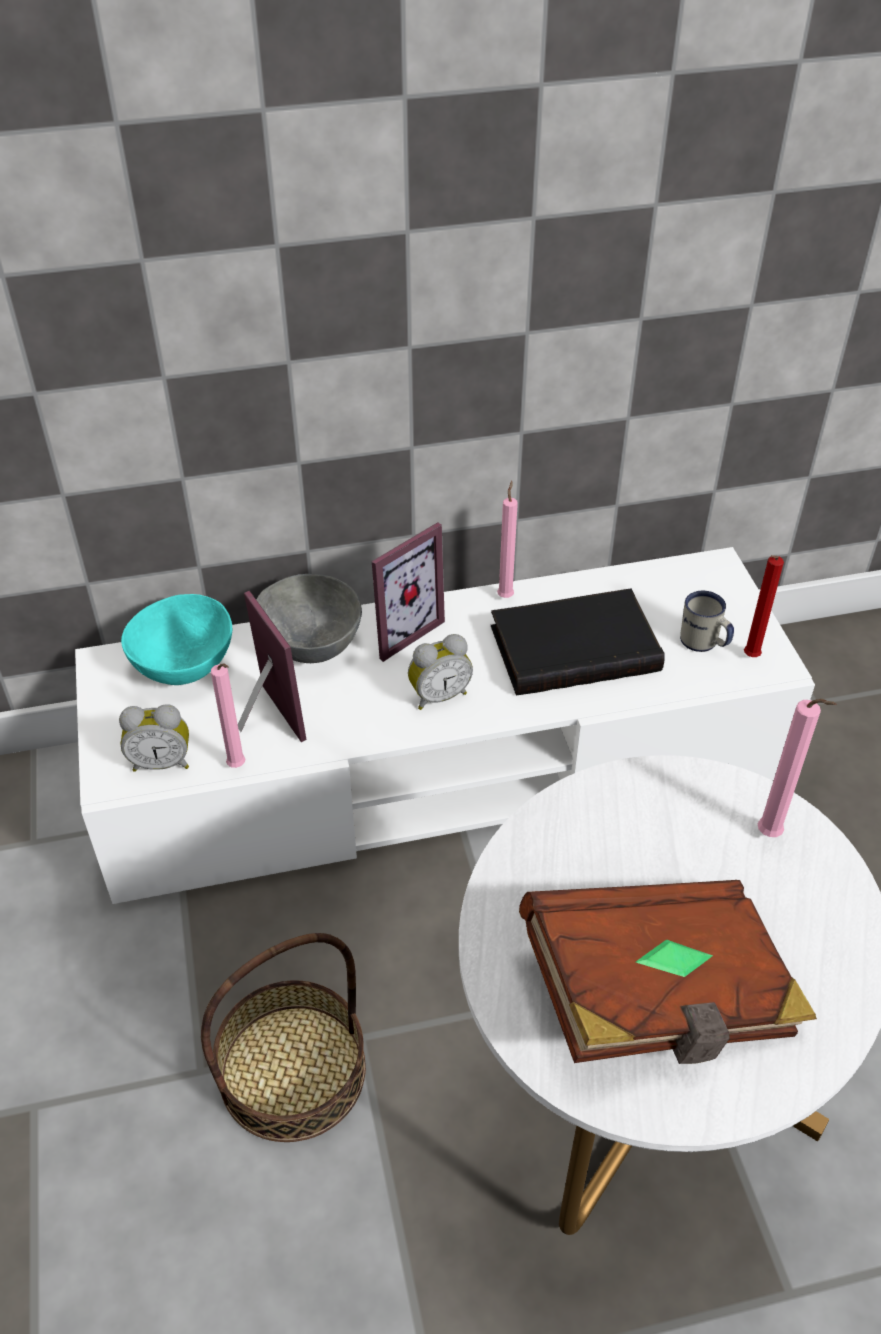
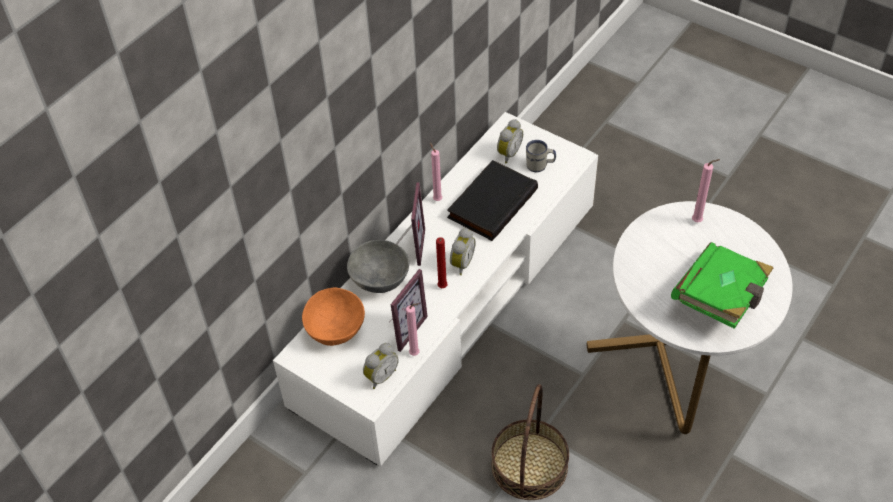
camera: 40 degrees left, 5 degrees up
turquoise bowl [121,594,232,685] -> orange bowl [302,288,365,346]
picture frame [238,591,307,742] -> picture frame turned 105 degrees clockwise [391,269,428,352]
brown book [519,880,817,1064] -> green book [671,242,773,329]
red candle [744,555,784,657] -> red candle moved to [436,237,448,288]
none -> alarm clock [497,119,523,164]

